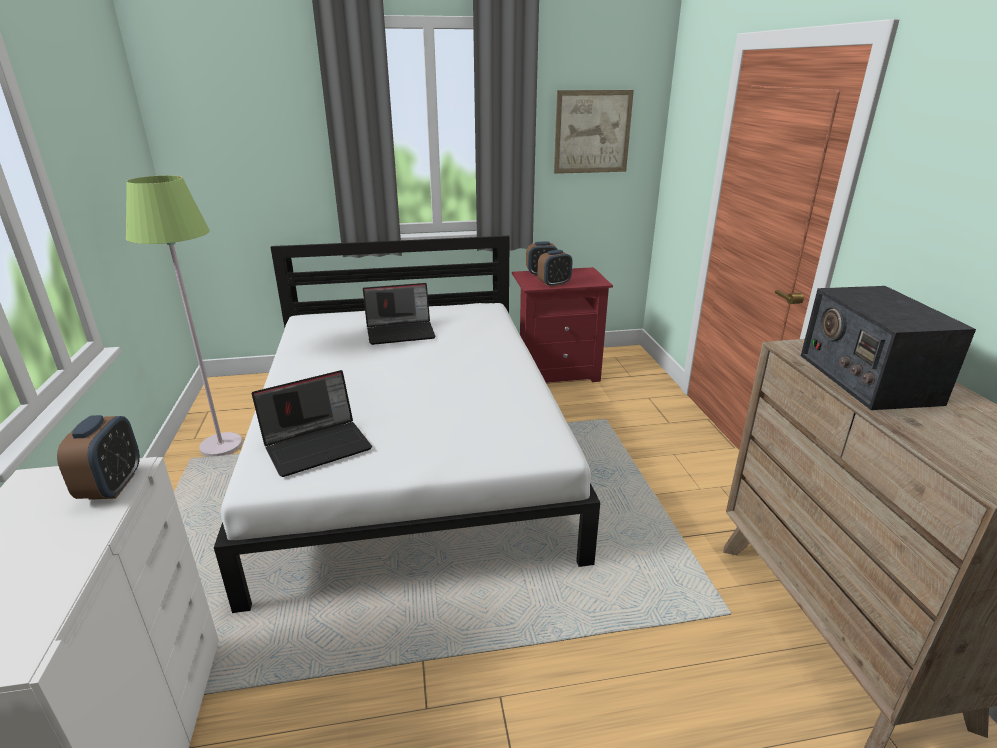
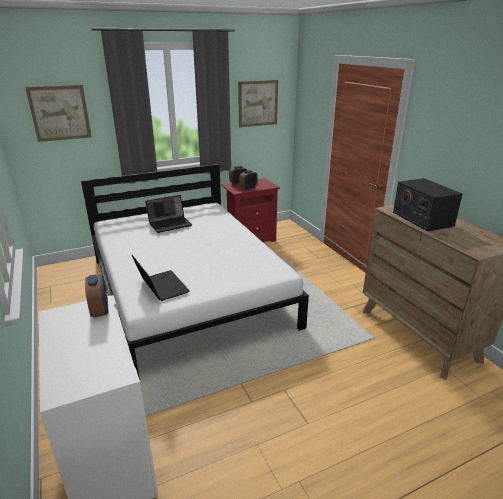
camera: 15 degrees left, 0 degrees up
green floor lamp [126,175,243,457] -> none
laptop [252,370,372,477] -> laptop turned 75 degrees counterclockwise [132,255,190,301]
none -> picture [25,85,92,142]

